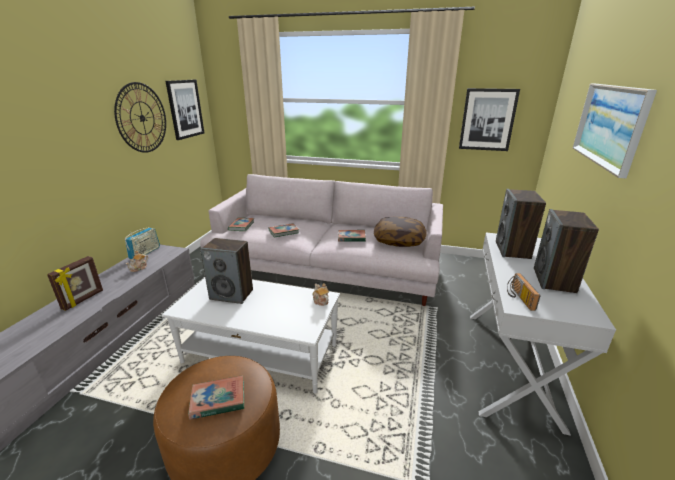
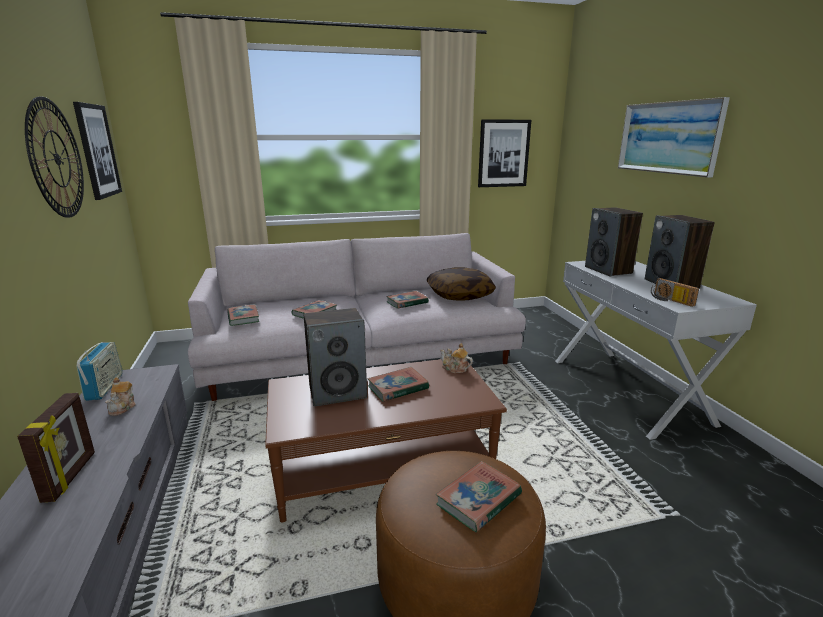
camera: 30 degrees left, 5 degrees down
white coffee table [162,278,340,393] -> brown coffee table [265,359,507,523]
none -> book [367,367,429,402]

